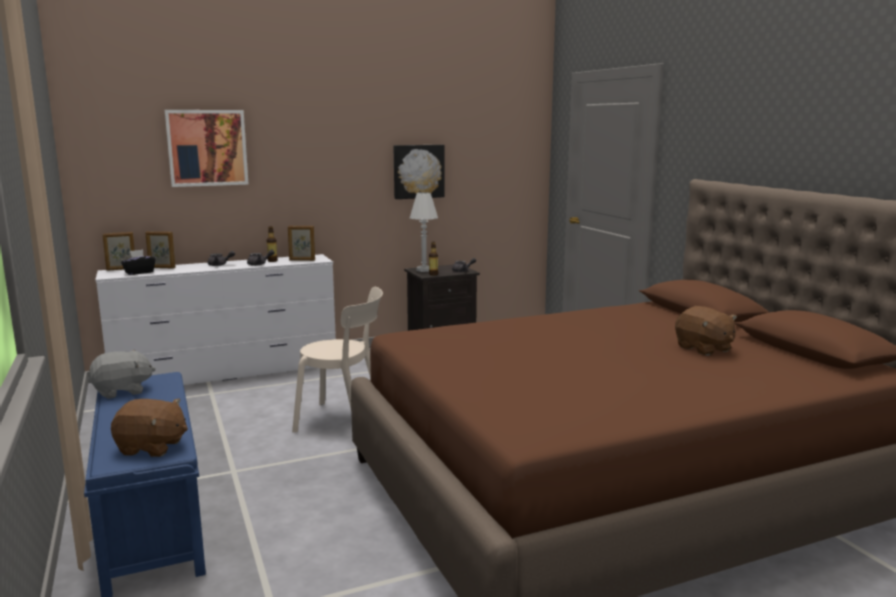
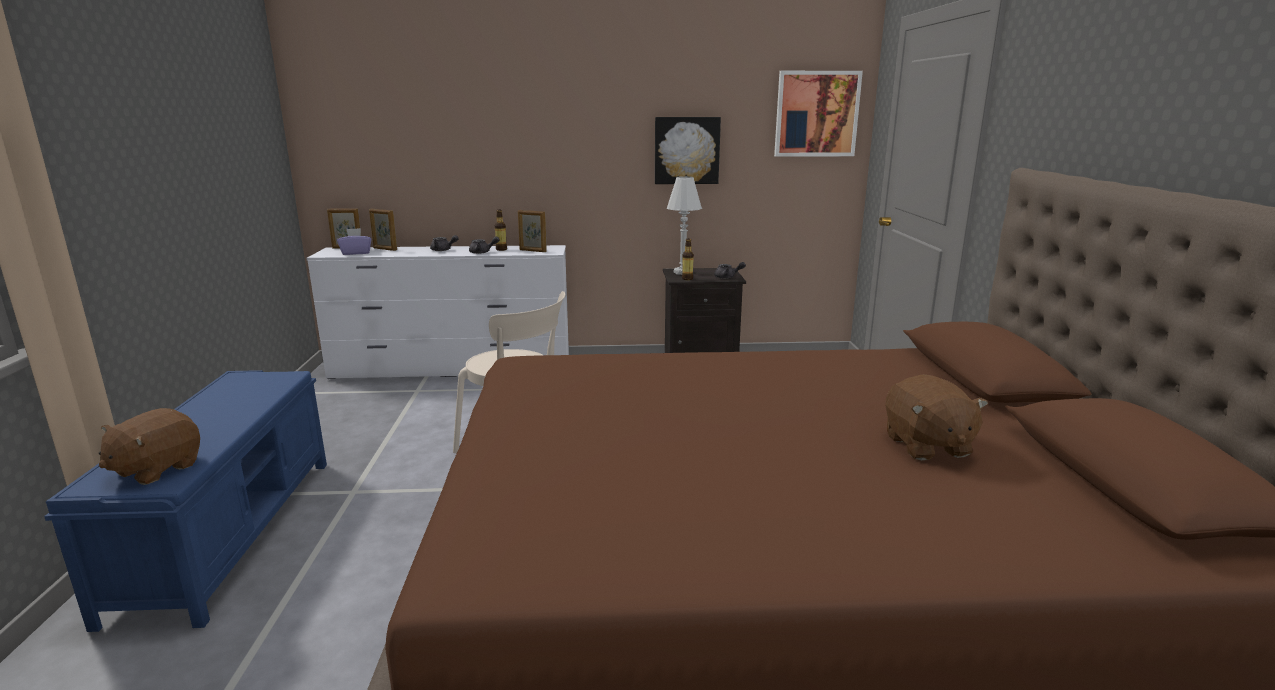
camera: 20 degrees right, 5 degrees up
grey plush toy [88,350,156,399] -> none
brown plush toy [111,399,188,457] -> brown plush toy turned 90 degrees clockwise [99,408,200,485]
black tissue box [121,249,155,275] -> purple tissue box [337,228,372,255]
picture [165,110,249,187] -> picture moved to [774,71,863,157]

